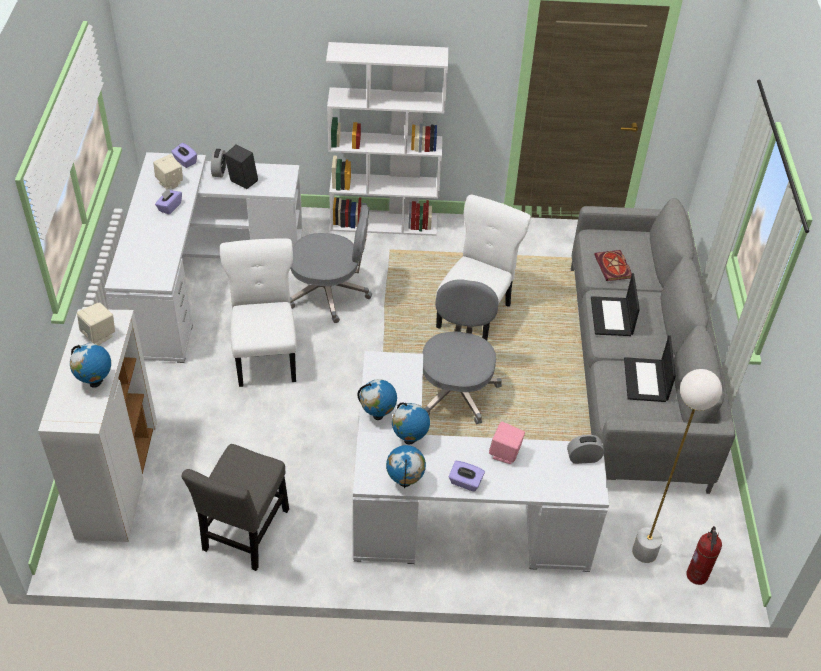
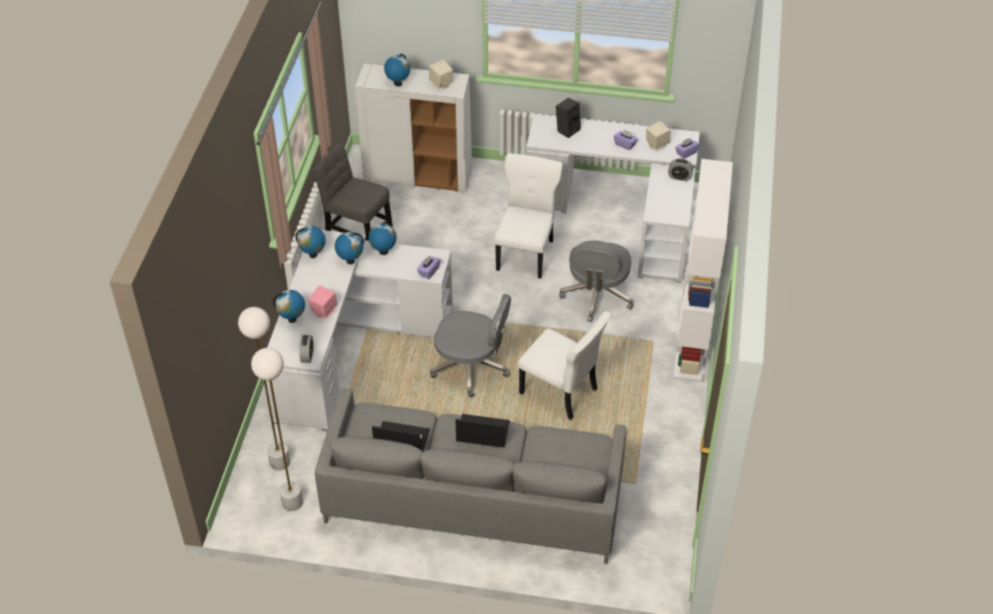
camera: 100 degrees right, 0 degrees up
white chair [220,238,297,387] -> white chair turned 75 degrees counterclockwise [494,153,563,279]
black speaker [224,144,258,189] -> black speaker moved to [556,98,581,138]
purple tissue box [449,461,485,492] -> purple tissue box moved to [417,256,440,279]
book [594,250,632,281] -> none
fire extinguisher [686,526,722,585] -> none
none -> white floor lamp [251,348,303,511]
none -> globe [273,290,305,323]

